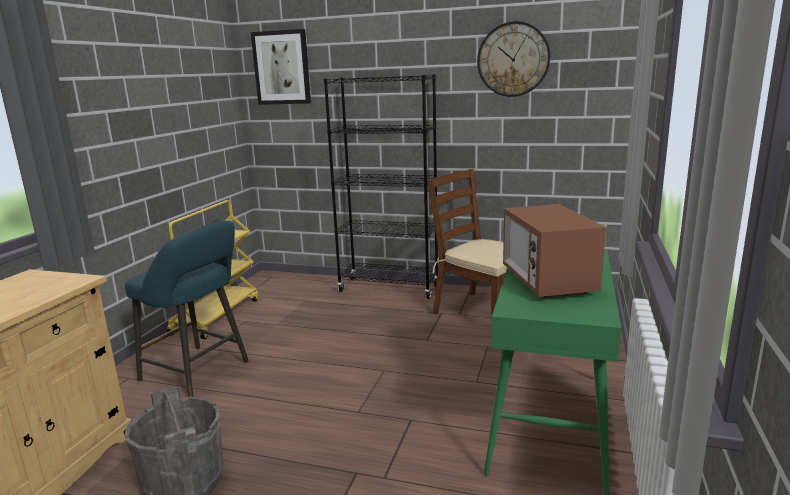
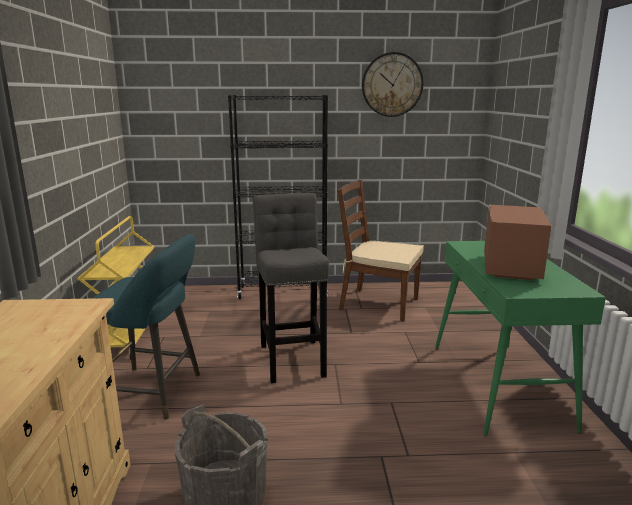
camera: 20 degrees left, 0 degrees up
picture [251,29,311,105] -> none
microwave [503,204,606,298] -> microwave turned 135 degrees counterclockwise [484,205,551,280]
none -> grey stool [253,193,329,383]

